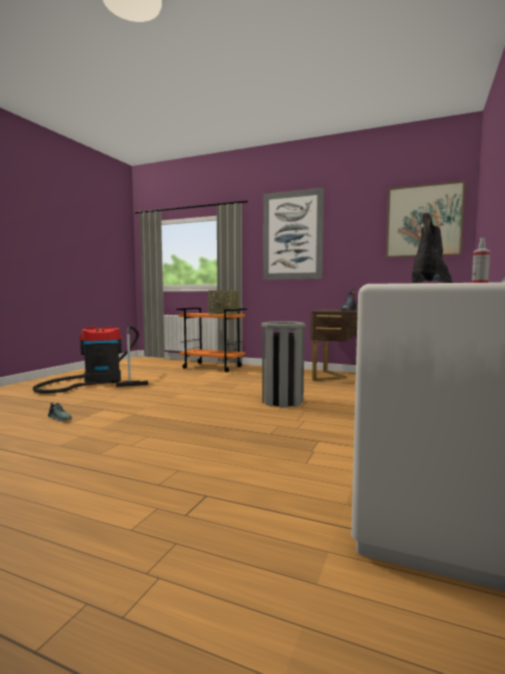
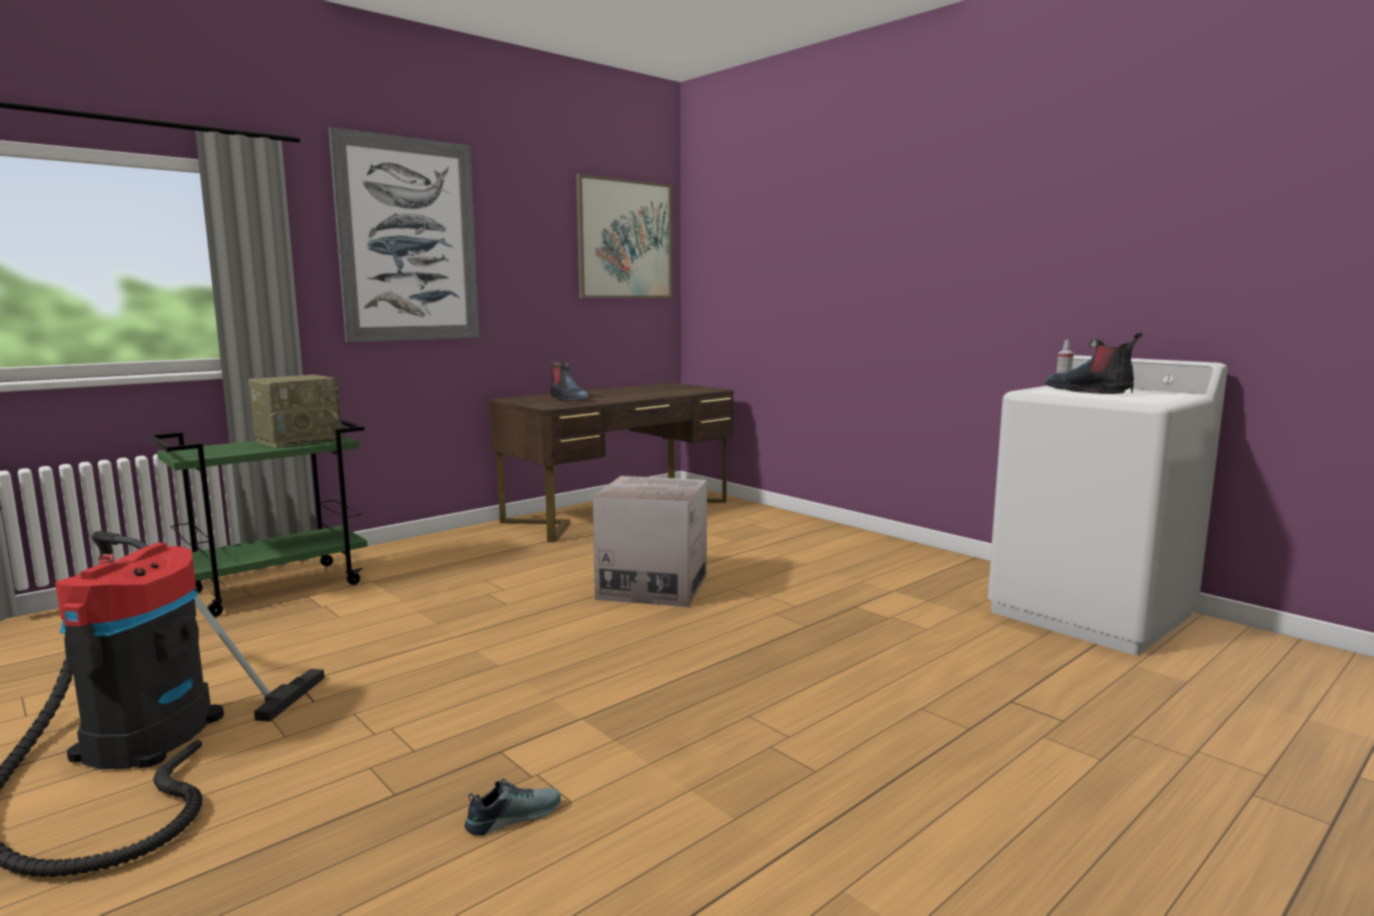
camera: 65 degrees left, 5 degrees up
orange cart [176,308,247,372] -> green cart [148,420,368,617]
grey trash can [261,321,306,408] -> cardboard box [593,476,707,607]

